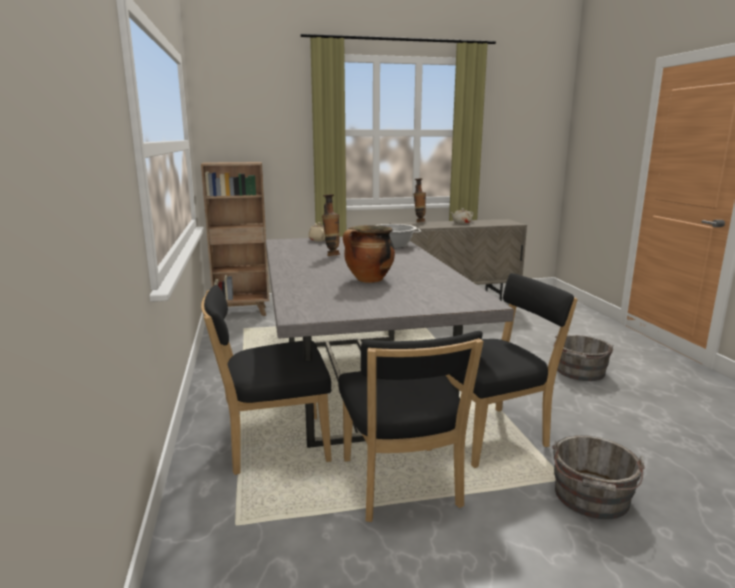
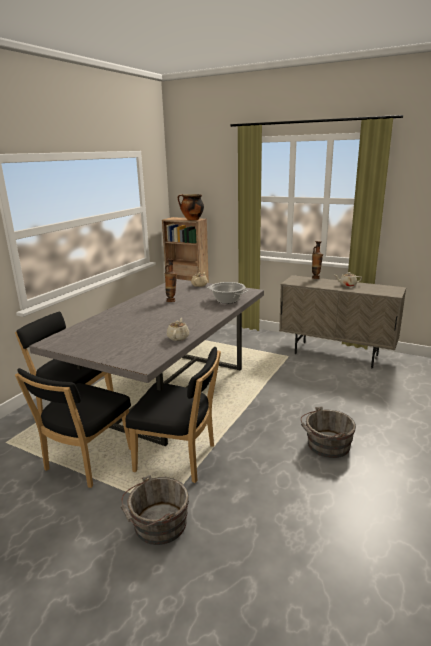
camera: 40 degrees right, 5 degrees up
cooking pot [343,225,395,283] -> cooking pot moved to [178,194,204,220]
none -> beige teapot [167,318,189,341]

